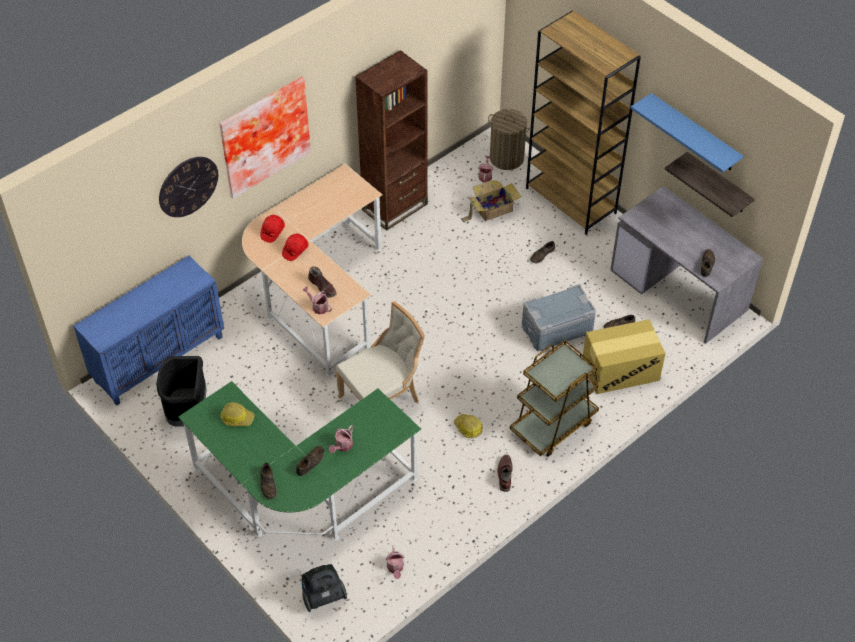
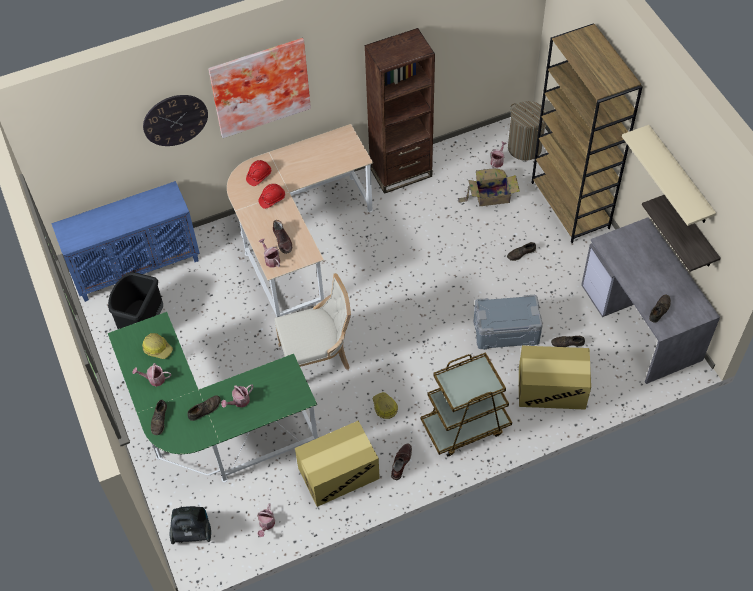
camera: 20 degrees right, 5 degrees up
blue shelf [631,93,743,173] -> beige shelf [622,125,716,226]
none -> watering can [133,363,171,387]
none -> cardboard box [295,421,380,507]

